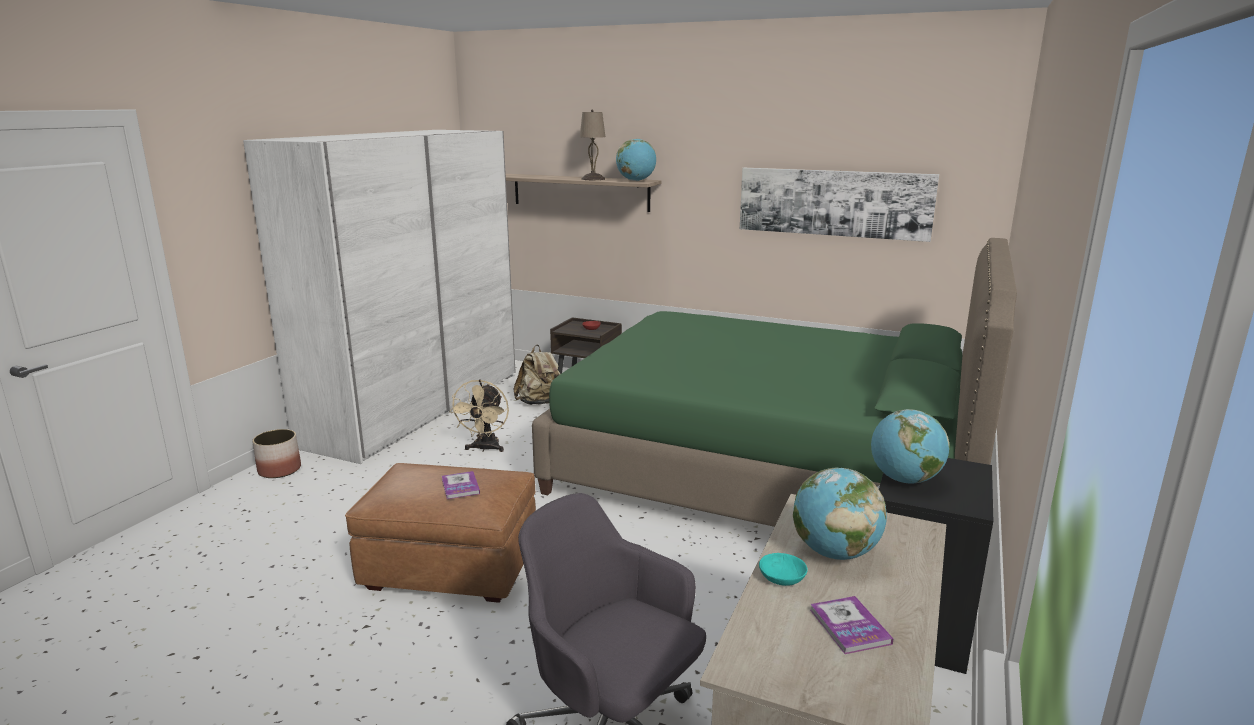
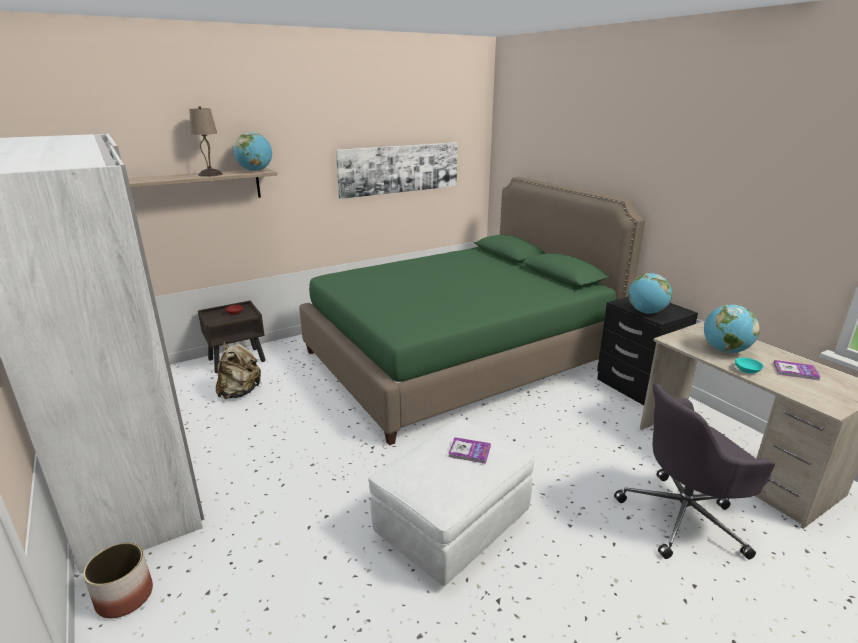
camera: 55 degrees left, 5 degrees up
brown ottoman [345,463,536,603] -> white ottoman [368,418,534,586]
beige fan [449,379,509,452] -> none

